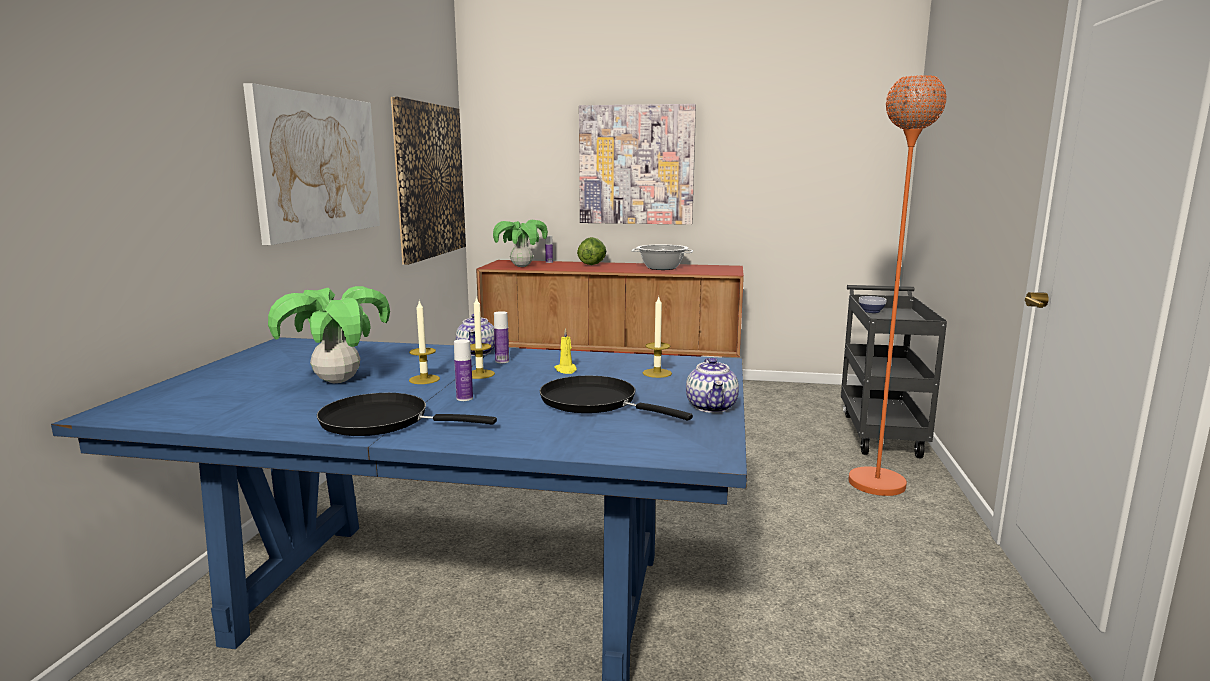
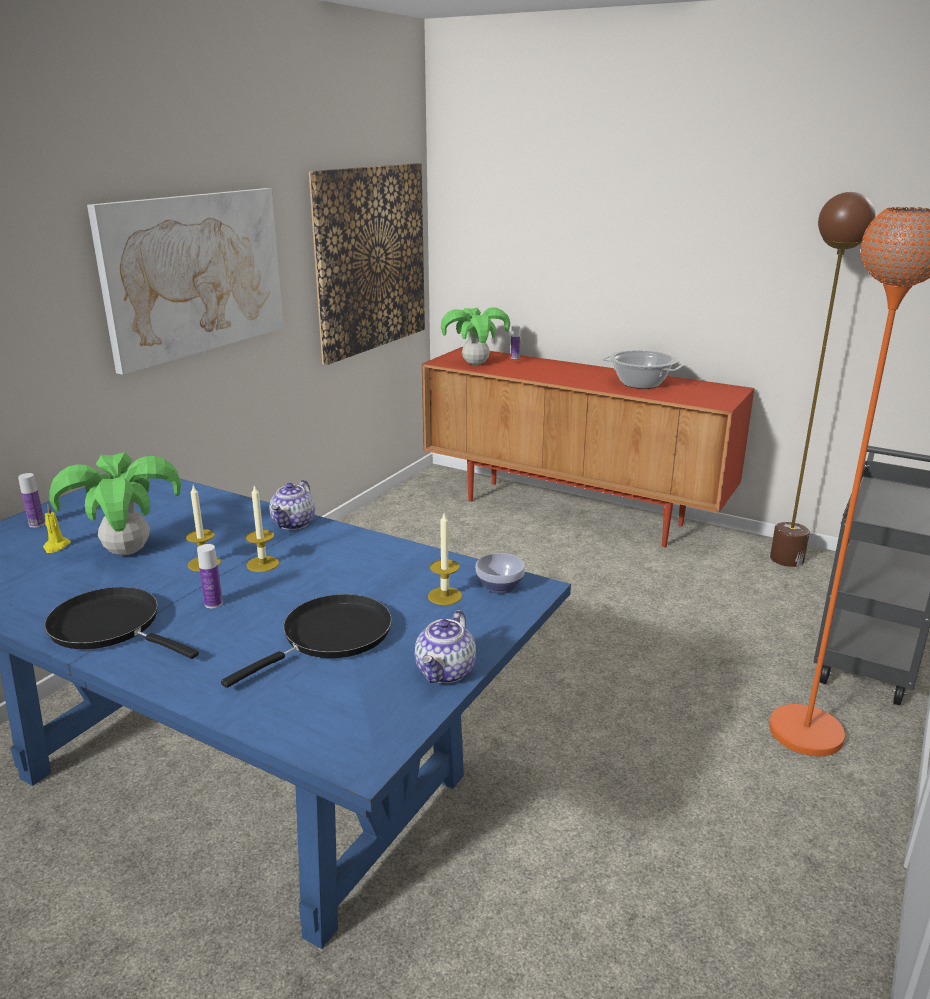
camera: 20 degrees right, 10 degrees up
bottle [494,311,509,363] -> bottle moved to [18,473,45,528]
black frying pan [540,376,693,421] -> black frying pan turned 75 degrees clockwise [221,594,392,688]
yellow candle [554,328,577,374] -> yellow candle moved to [43,505,71,553]
lettuce [577,237,606,265] -> none
picture [579,104,696,225] -> none
bowl [859,296,887,313] -> bowl moved to [476,553,525,594]
none -> brown floor lamp [770,192,876,567]

